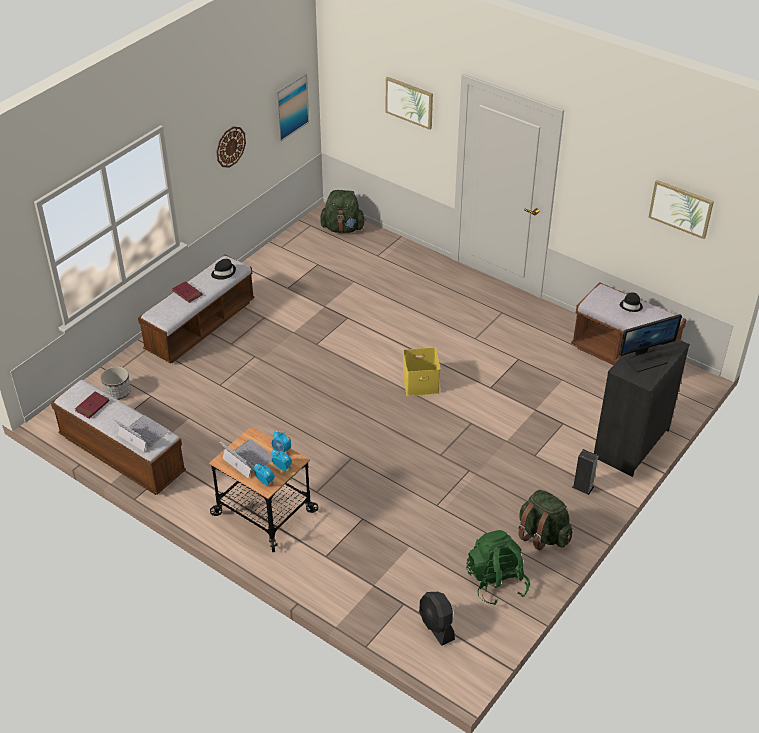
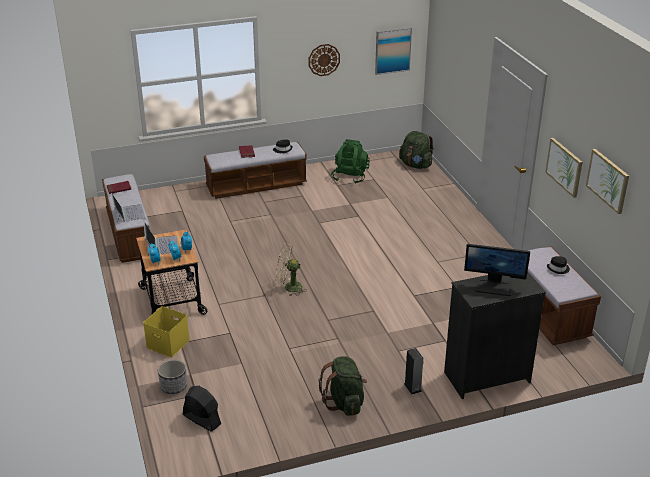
camera: 35 degrees right, 10 degrees down
planter [100,366,131,400] -> planter moved to [158,360,187,394]
picture [386,77,433,130] -> picture moved to [545,138,583,198]
yellow storage box [403,347,441,396] -> yellow storage box moved to [143,306,190,357]
black fan [419,592,455,646] -> black fan turned 120 degrees clockwise [183,386,221,432]
green backpack [466,530,530,605] -> green backpack moved to [331,139,370,184]
none -> beige fan [276,244,306,296]

